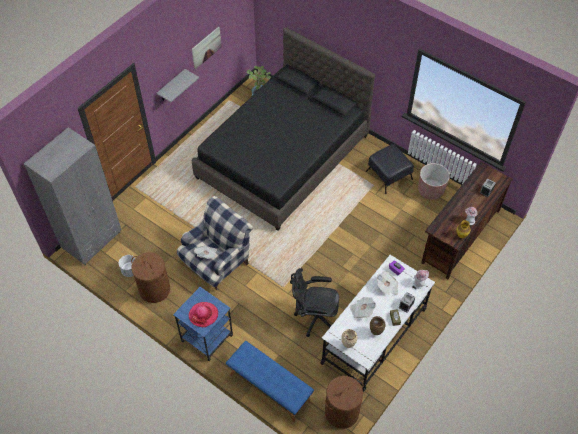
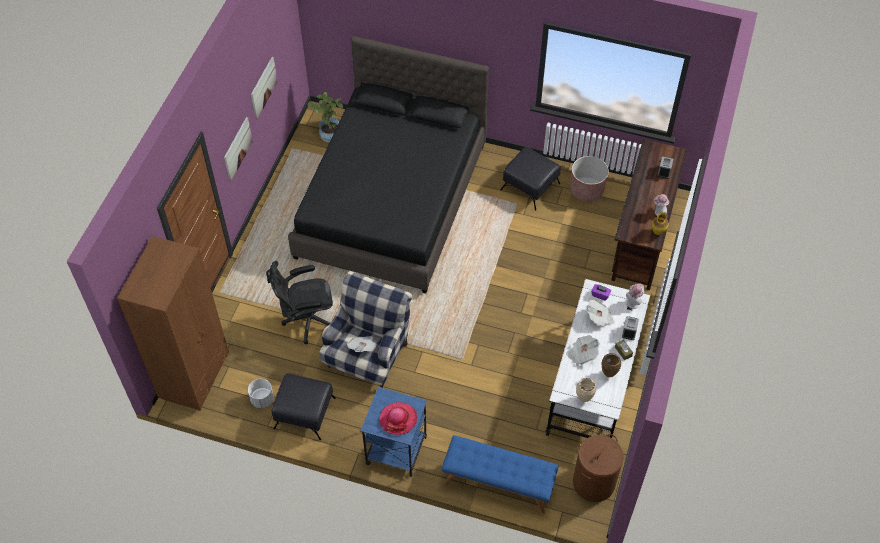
camera: 20 degrees left, 0 degrees up
grey wardrobe [24,127,122,265] -> brown wardrobe [117,236,229,411]
brown laundry basket [131,252,170,303] -> black ottoman [272,373,336,440]
grey shelf [157,69,199,102] -> picture [224,117,253,181]
office chair [290,268,339,337] -> office chair moved to [266,261,333,344]

